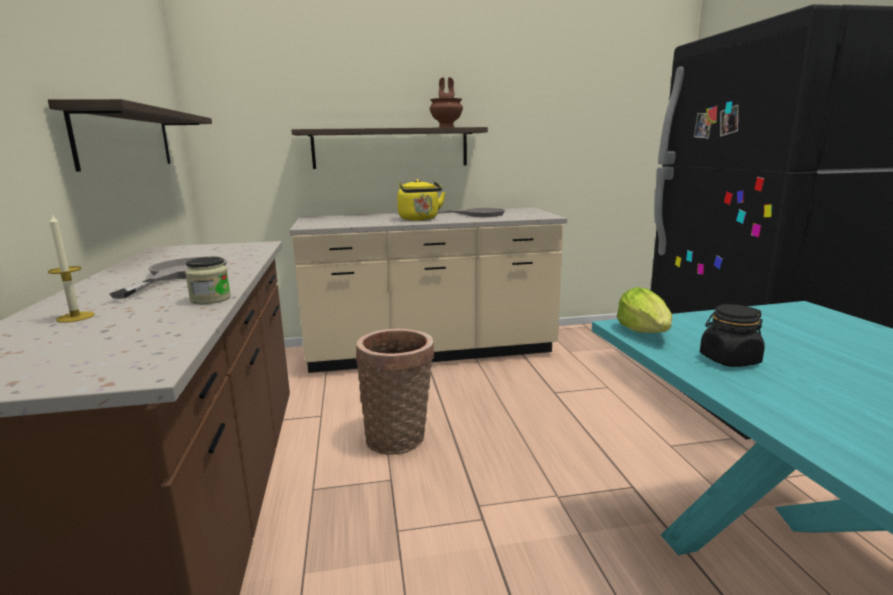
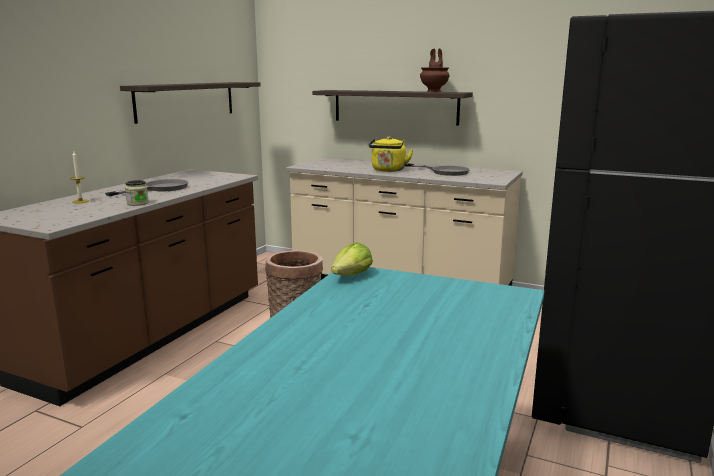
camera: 35 degrees right, 0 degrees up
black jar [700,304,765,367] -> none

